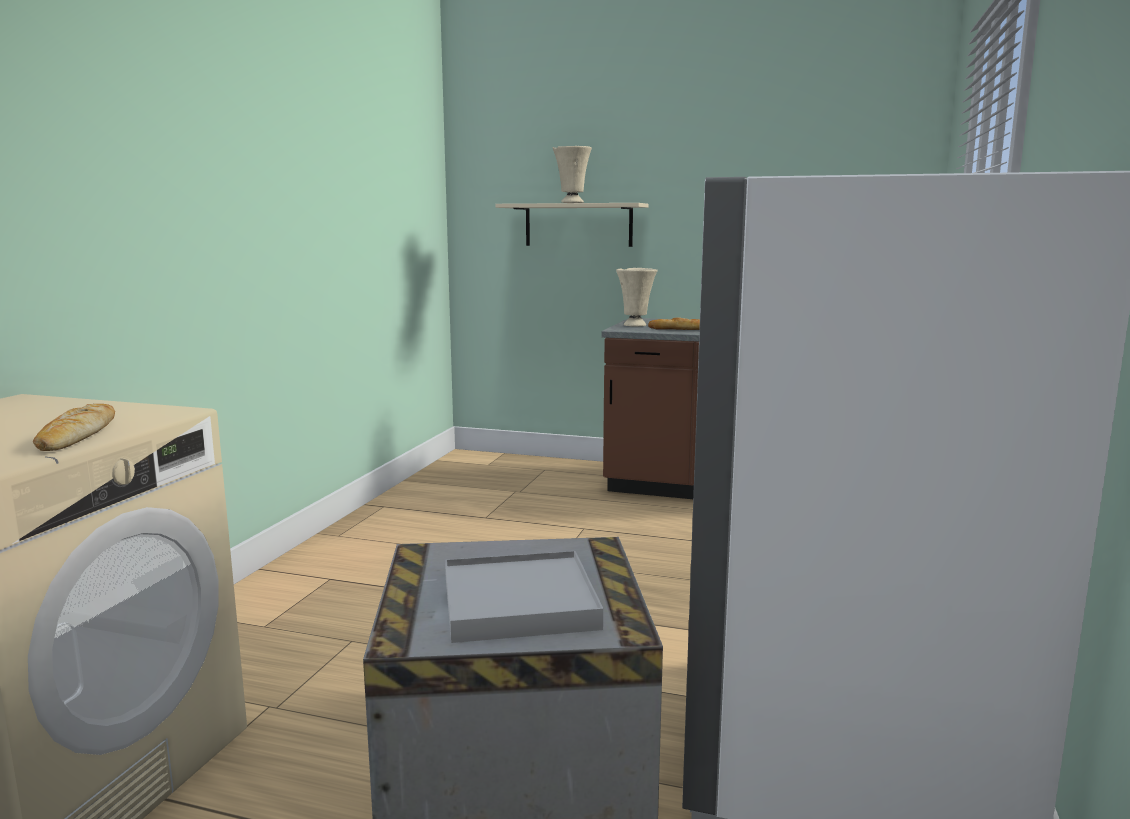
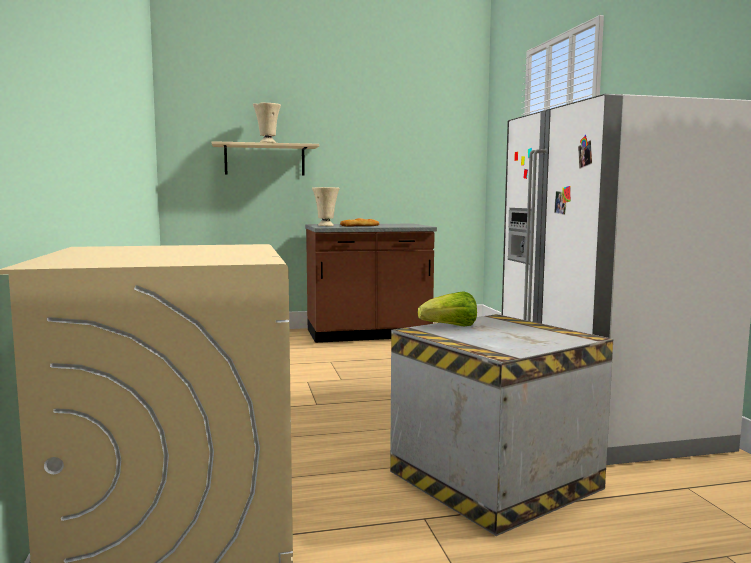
camera: 30 degrees left, 5 degrees down
bread [33,404,115,451] -> none
white tray [445,551,603,643] -> none
none -> lettuce [418,291,477,326]

